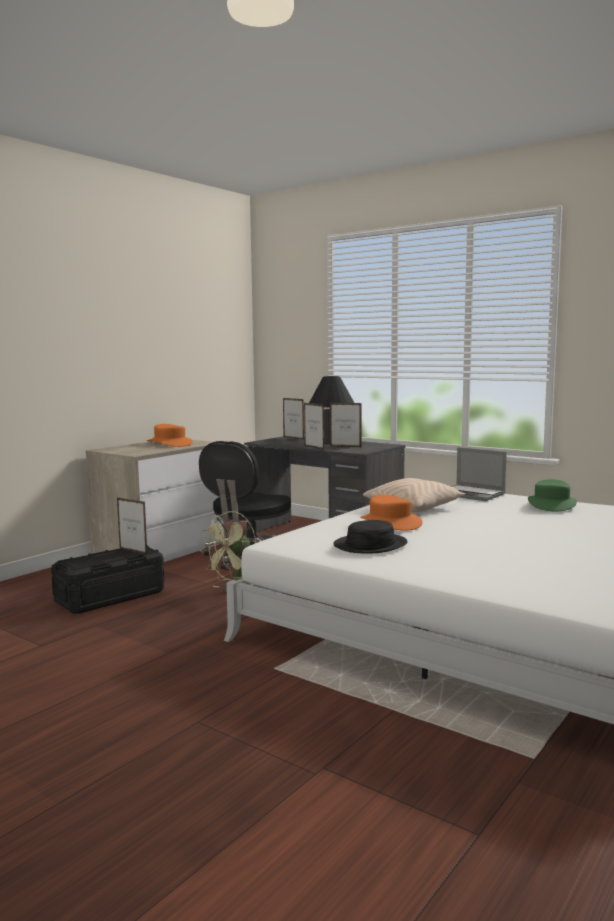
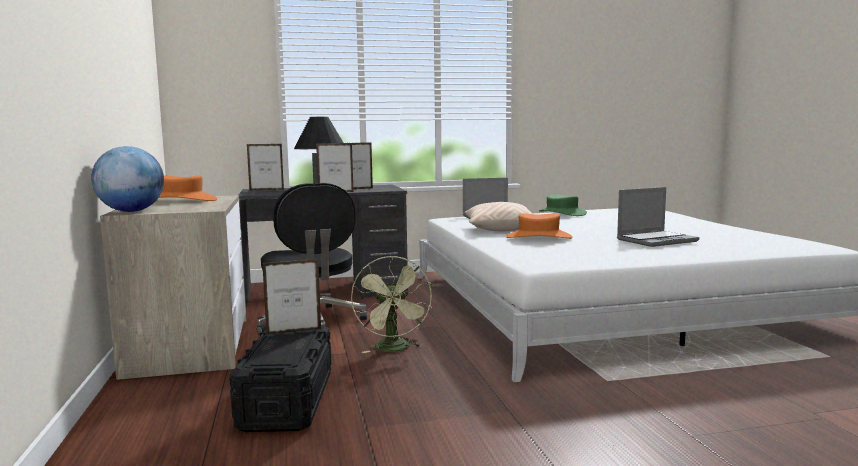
camera: 50 degrees left, 0 degrees up
black hat [333,520,408,554] -> none
none -> globe [91,146,164,212]
none -> laptop [617,187,699,247]

